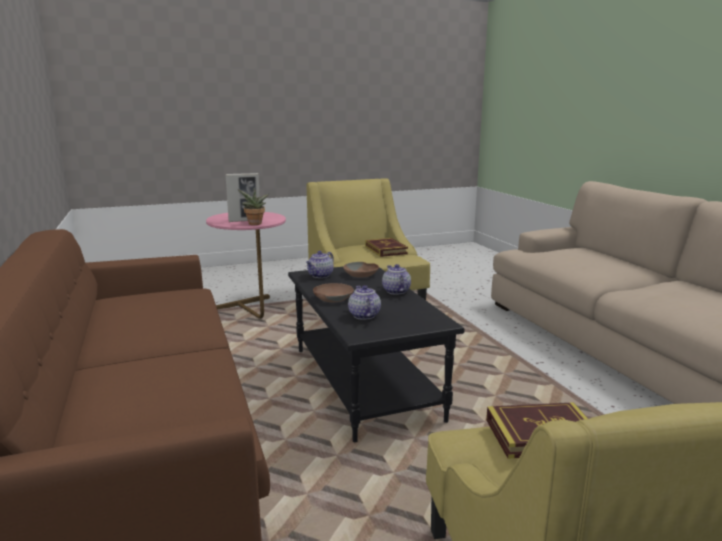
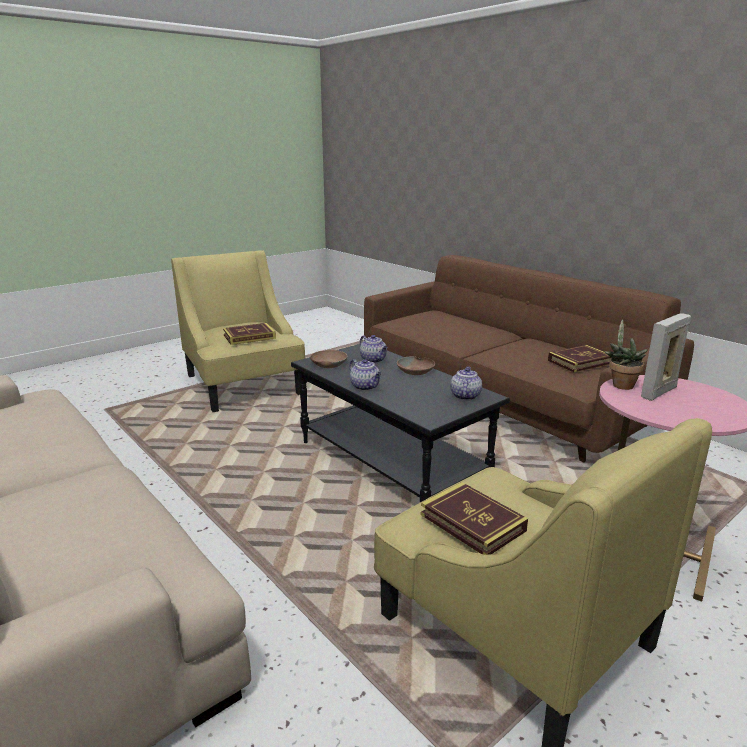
camera: 160 degrees right, 5 degrees up
brown bowl [343,262,379,278] -> brown bowl moved to [310,350,348,368]
none -> book [548,345,611,372]

